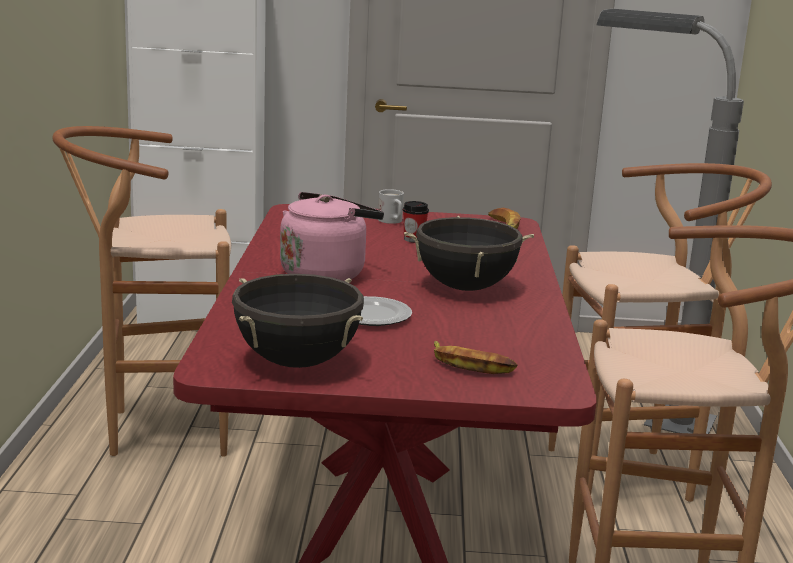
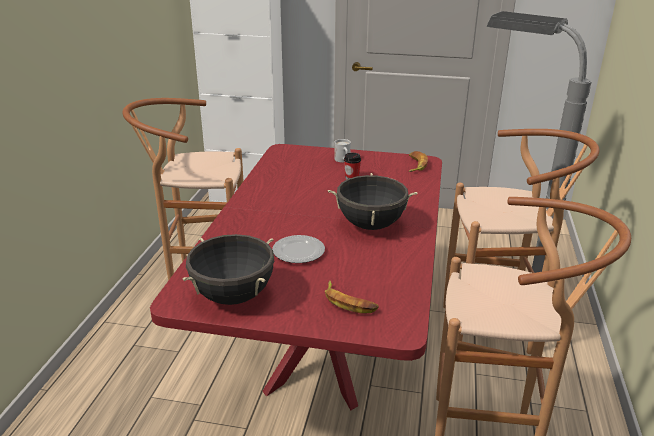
camera: 10 degrees right, 10 degrees up
pink kettle [280,192,384,281] -> none

